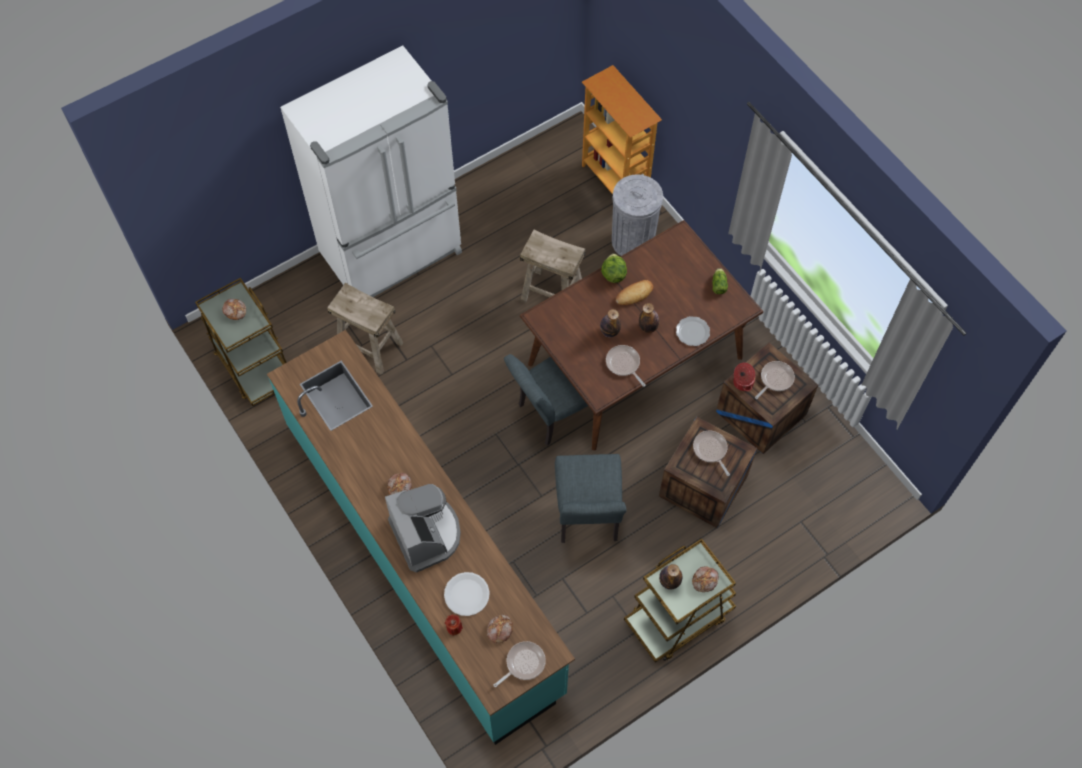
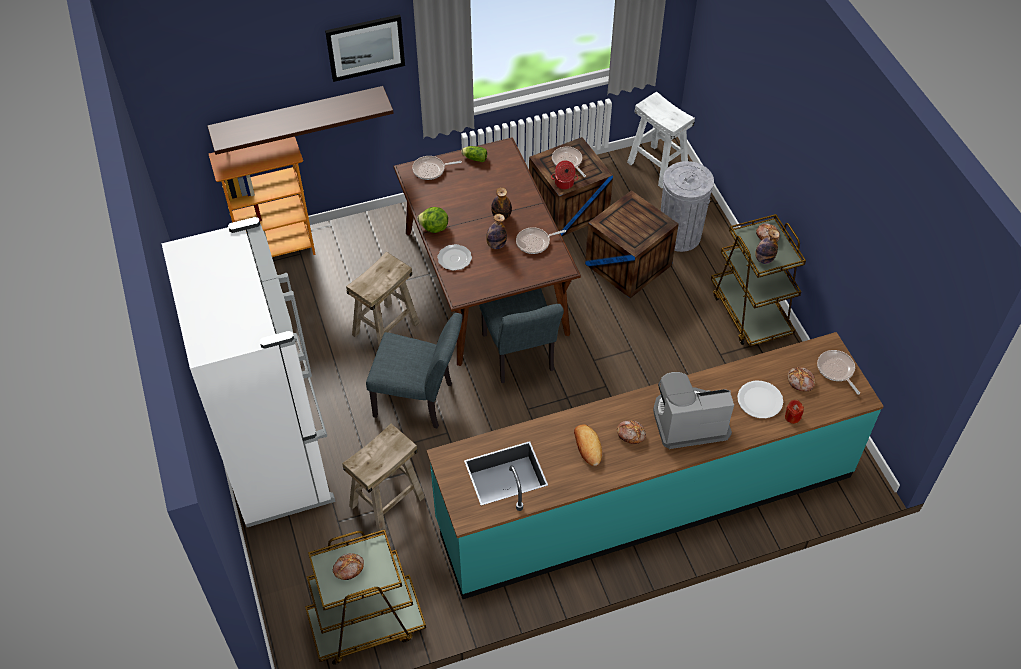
camera: 75 degrees left, 10 degrees down
grey chair [555,454,627,543] -> grey chair moved to [366,313,463,429]
grey trash can [612,175,663,256] -> grey trash can moved to [661,161,714,252]
bread [616,280,653,305] -> bread moved to [574,424,602,466]
plate [676,316,710,346] -> plate moved to [437,244,472,271]
frying pan [693,431,730,476] -> frying pan moved to [412,156,462,180]
none -> shelf [207,86,394,155]
none -> picture [325,14,405,82]
none -> white stool [627,91,695,188]

